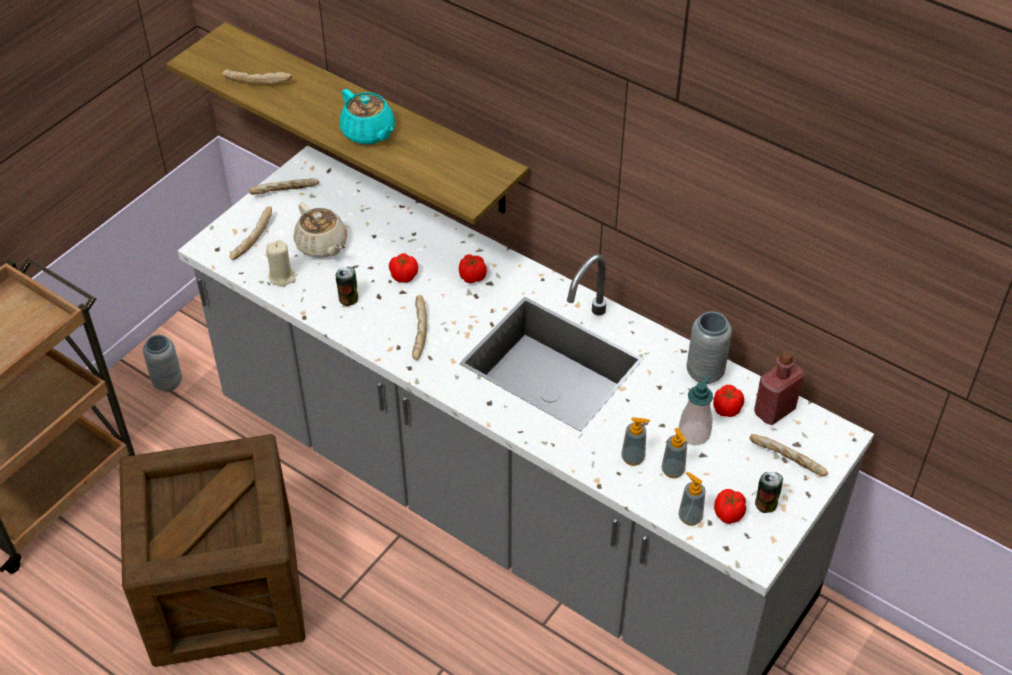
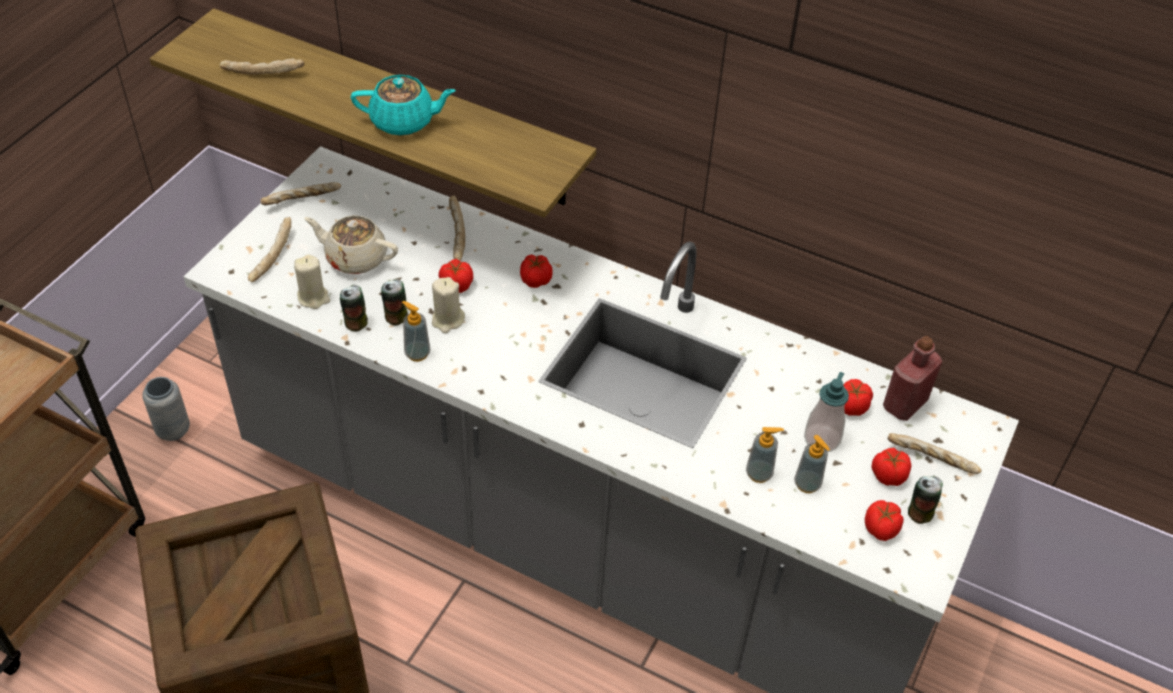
camera: 10 degrees left, 0 degrees up
beige teapot [293,202,347,258] -> beige teapot turned 150 degrees clockwise [304,215,398,274]
turquoise teapot [340,89,395,144] -> turquoise teapot turned 45 degrees counterclockwise [351,75,456,136]
bread [412,295,427,360] -> bread moved to [449,195,465,261]
soap dispenser [679,472,706,526] -> soap dispenser moved to [402,301,430,361]
grey vase [687,311,732,384] -> none
none -> can [340,285,368,331]
none -> beige candle [432,277,465,333]
none -> tomato [871,448,912,486]

